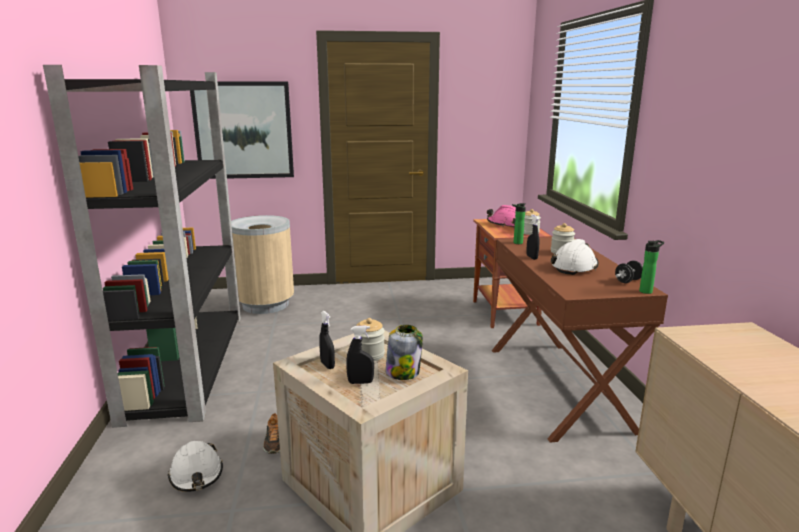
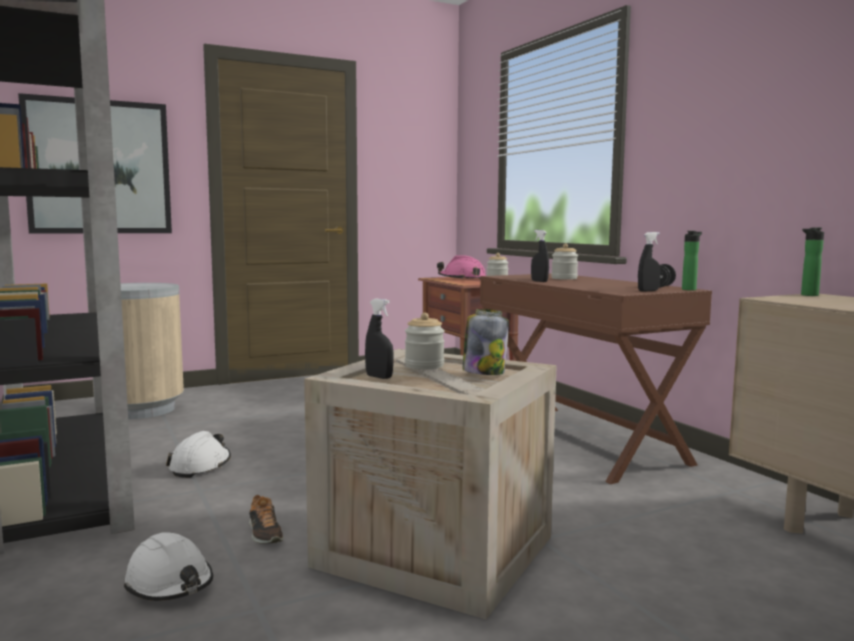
camera: 20 degrees left, 10 degrees down
black spray bottle [346,325,374,384] -> black spray bottle moved to [638,232,661,292]
bottle [512,203,526,244] -> bottle moved to [801,228,824,296]
white hard hat [551,239,599,275] -> white hard hat moved to [166,431,231,478]

